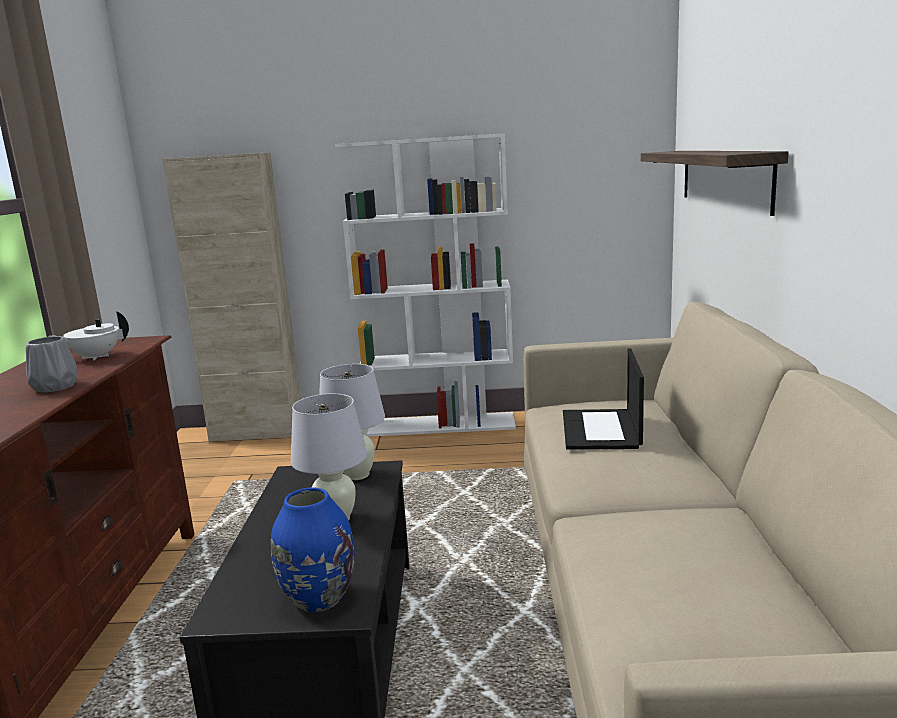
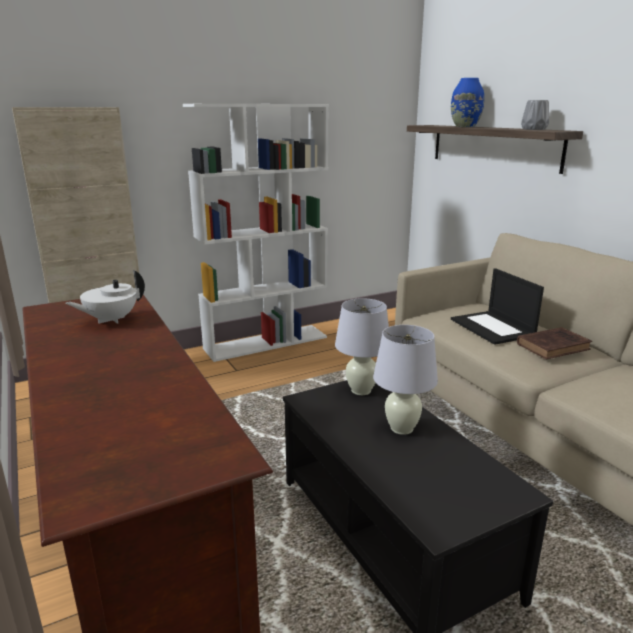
camera: 30 degrees left, 5 degrees up
grey vase [26,336,78,393] -> grey vase moved to [521,100,549,130]
blue vase [271,487,355,612] -> blue vase moved to [451,78,484,127]
none -> brown book [517,327,592,359]

